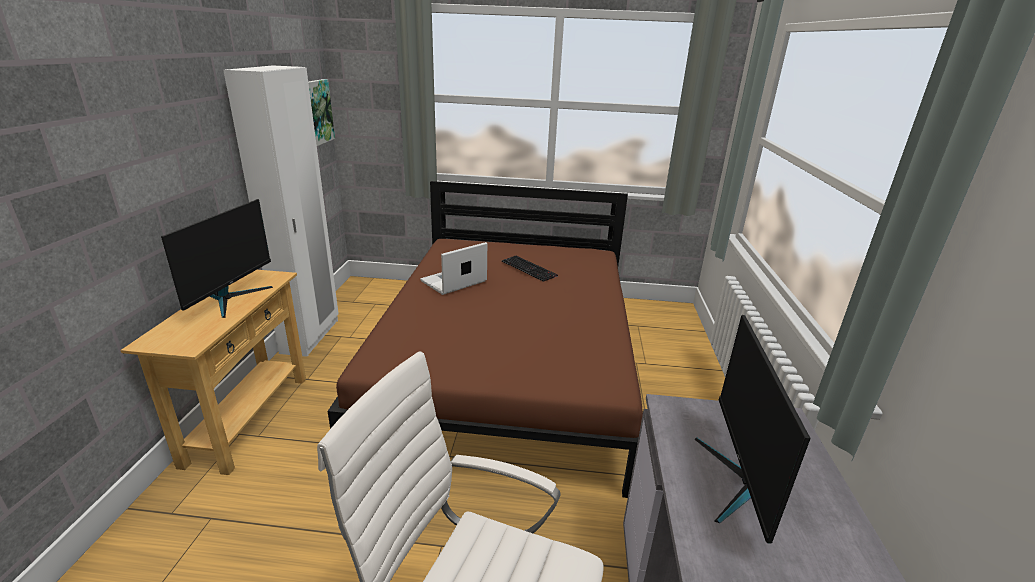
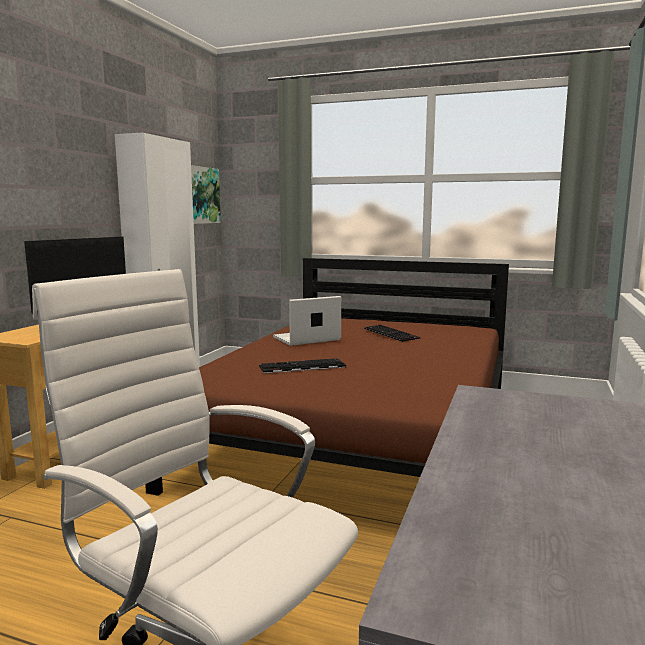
camera: 15 degrees right, 15 degrees down
monitor [694,315,811,544] -> none
none -> keyboard [259,358,346,374]

